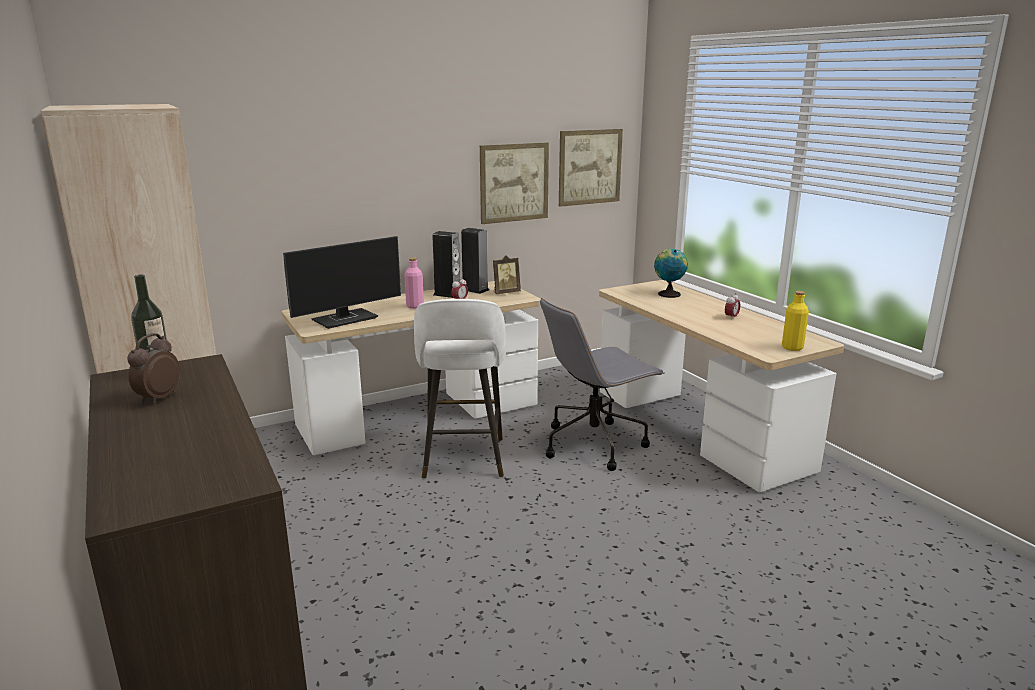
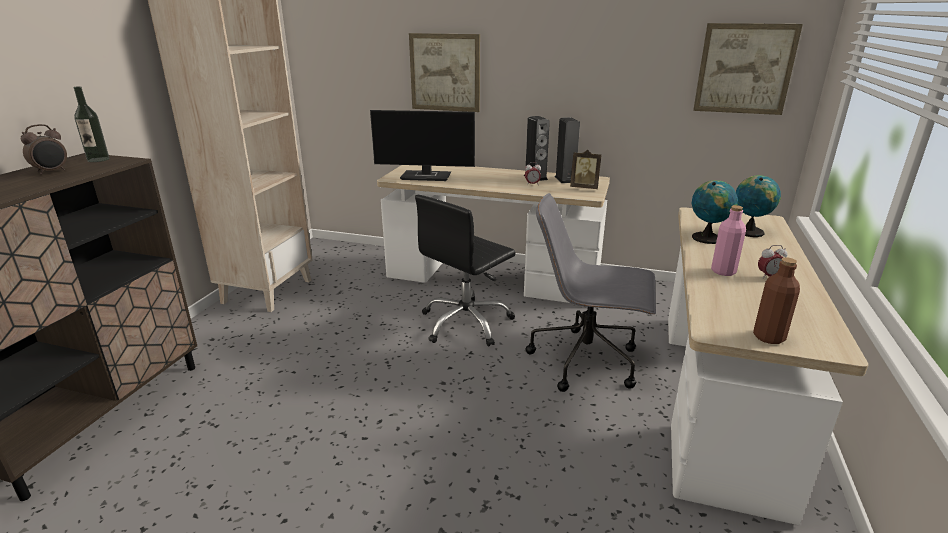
camera: 45 degrees right, 5 degrees up
alarm clock [127,333,180,403] -> alarm clock turned 150 degrees clockwise [21,124,67,175]
pink bottle [404,257,424,309] -> pink bottle moved to [711,205,746,276]
white stool [414,299,506,479] -> black office chair [415,195,516,347]
picture [480,142,549,224] -> picture moved to [409,33,480,112]
yellow bottle [782,291,809,351] -> brown bottle [753,257,800,344]
none -> globe [691,180,738,244]

